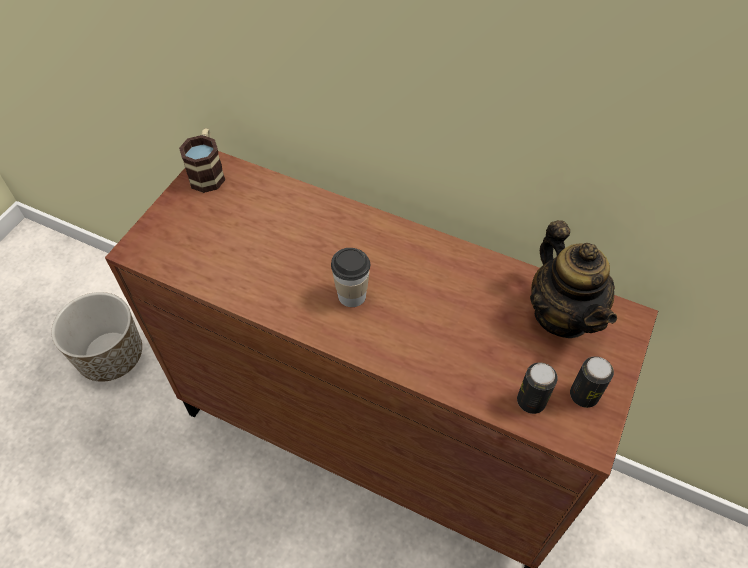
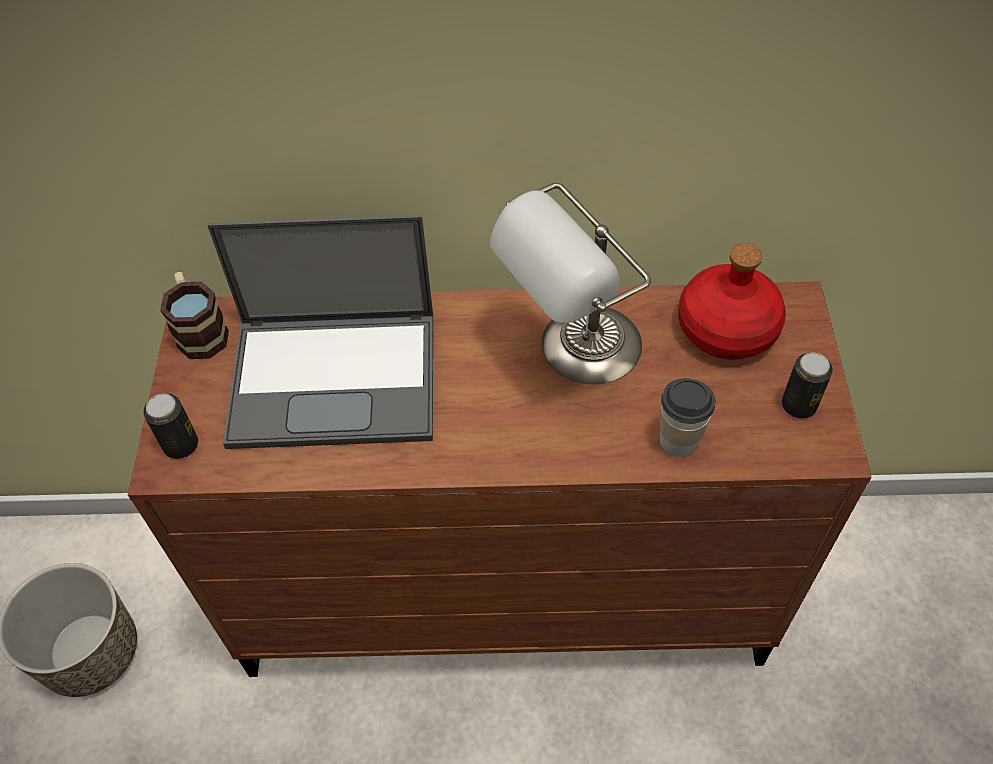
camera: 25 degrees left, 0 degrees up
cup [331,248,370,307] -> cup moved to [660,378,715,457]
can [517,363,558,414] -> can moved to [143,393,198,459]
teapot [530,220,617,338] -> red bottle [678,243,786,360]
none -> laptop [207,215,433,449]
none -> white table lamp [490,183,651,384]

